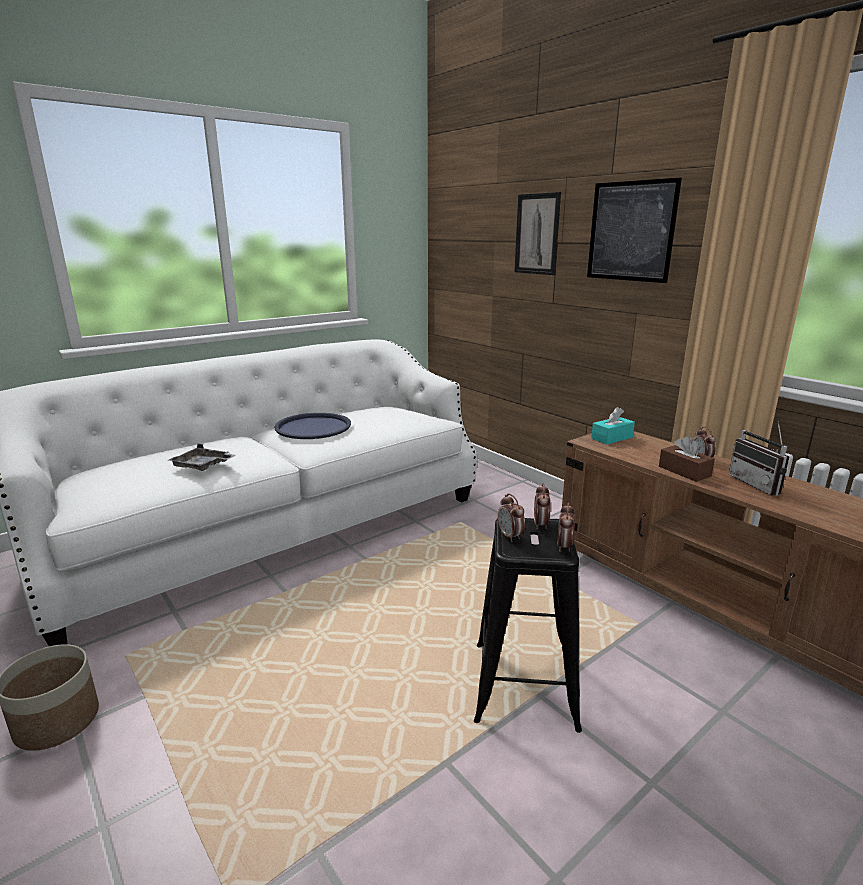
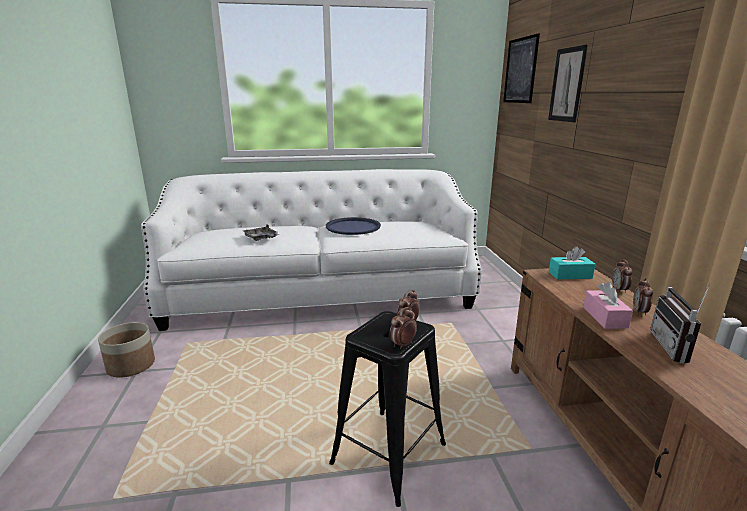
camera: 30 degrees right, 0 degrees up
alarm clock [498,493,525,542] -> alarm clock moved to [612,259,633,293]
picture [587,178,682,283] -> picture moved to [503,33,540,103]
brown tissue box [659,436,715,482] -> pink tissue box [583,282,633,329]

